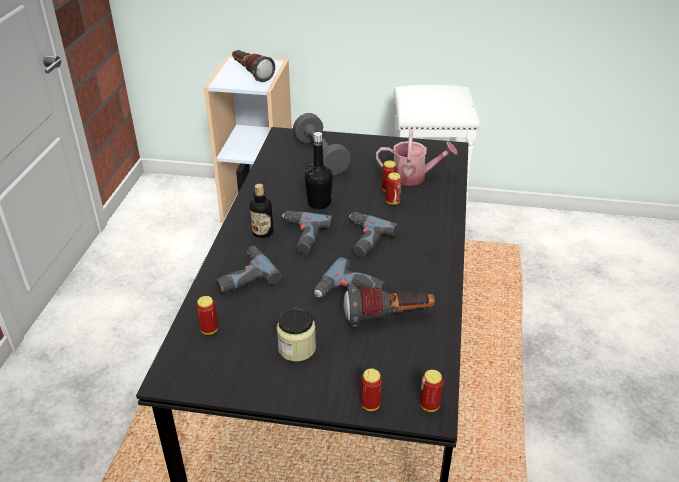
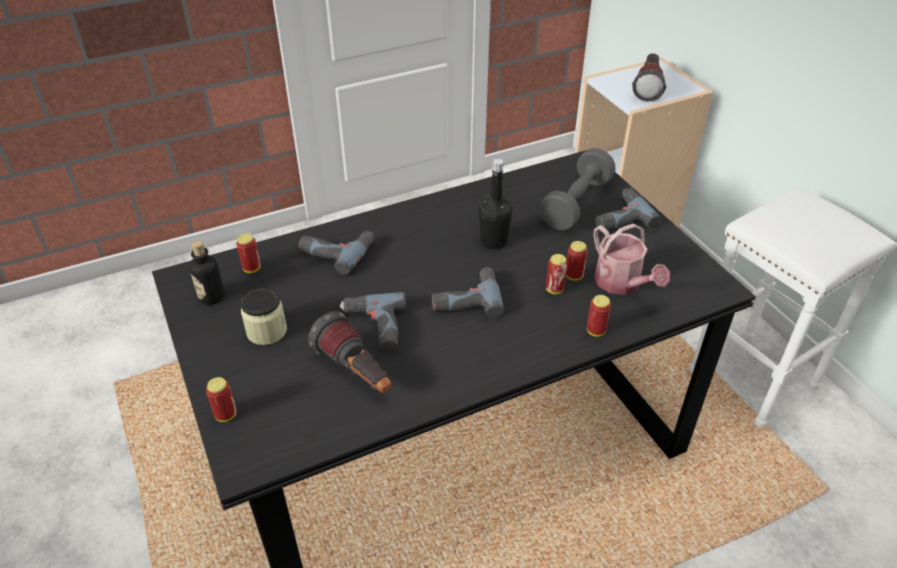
camera: 55 degrees right, 5 degrees up
bottle [250,184,273,238] -> bottle moved to [189,241,225,305]
power drill [282,211,333,254] -> power drill moved to [595,188,662,231]
can [420,370,443,412] -> can moved to [587,295,611,337]

